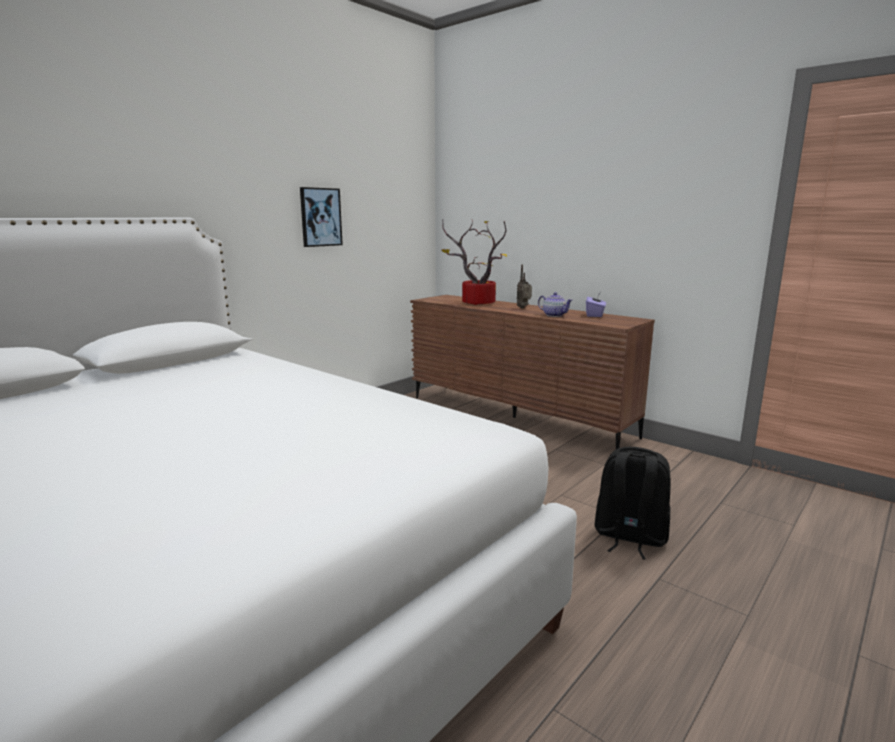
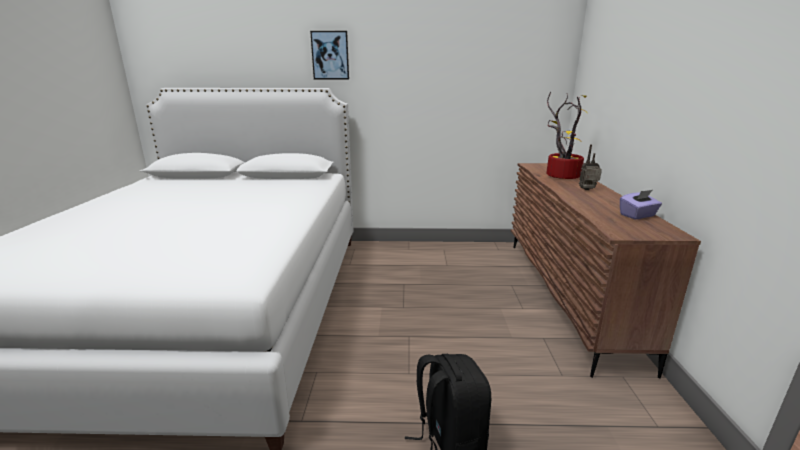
camera: 50 degrees right, 5 degrees up
picture [300,187,343,247] -> picture moved to [310,31,349,79]
teapot [538,292,573,317] -> none

